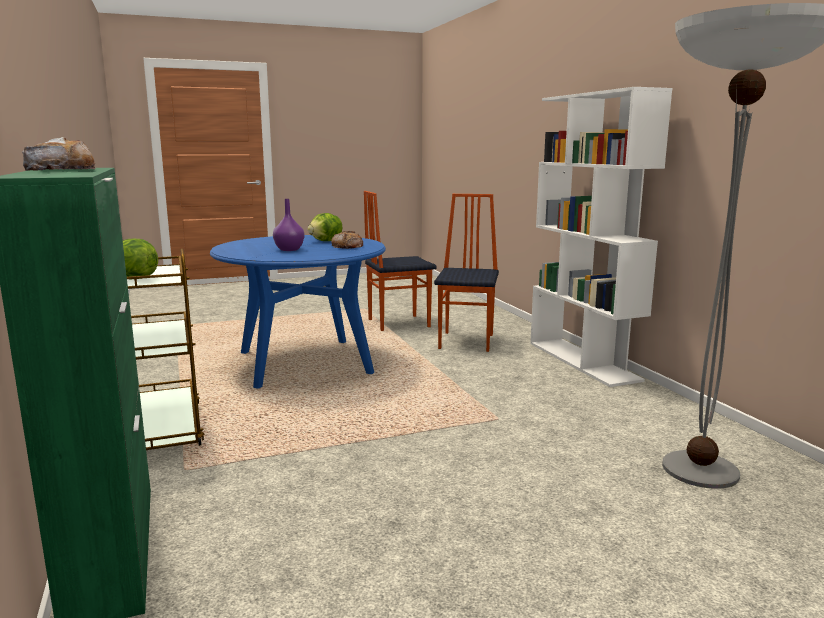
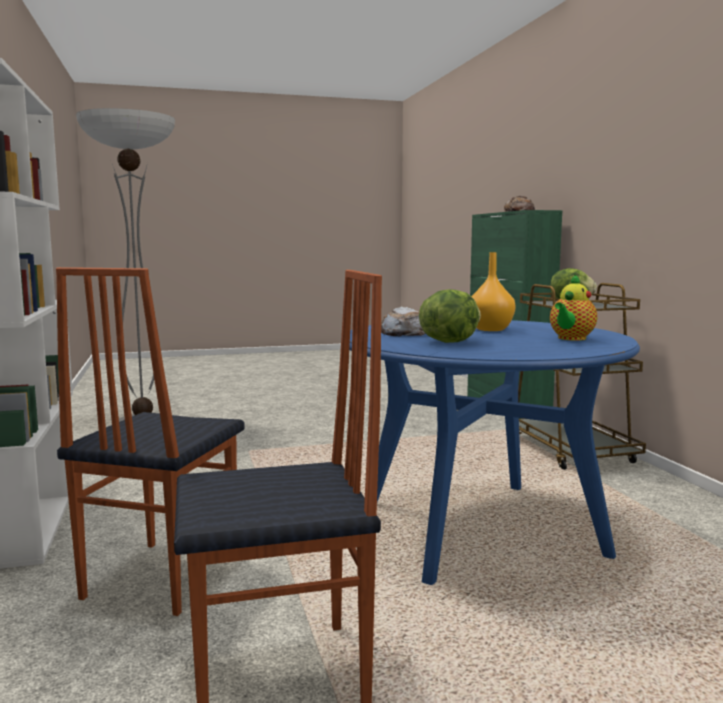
camera: 175 degrees left, 5 degrees down
purple vase [273,199,304,251] -> orange vase [471,252,516,331]
none -> teapot [550,274,597,341]

